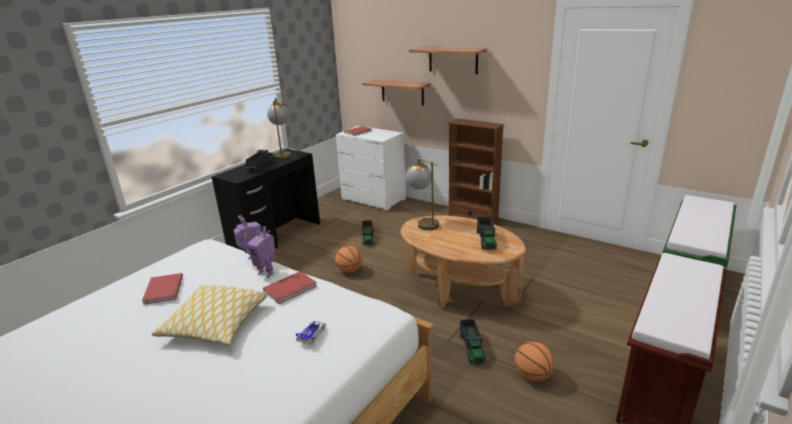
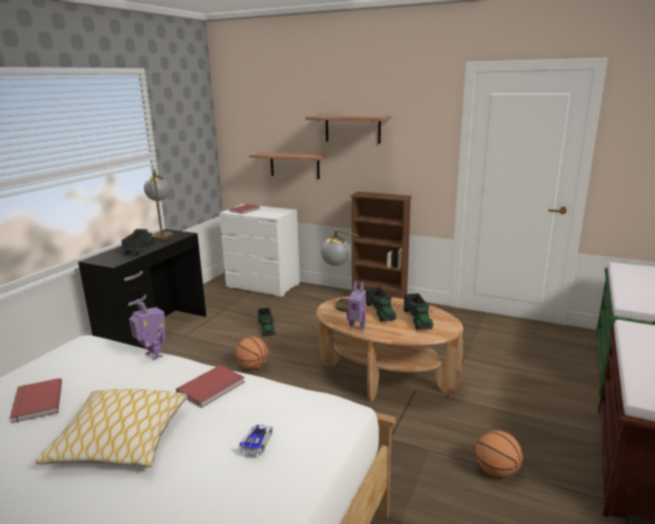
camera: 10 degrees left, 5 degrees down
toy robot [247,225,275,278] -> toy robot moved to [346,281,366,332]
toy truck [460,319,486,365] -> toy truck moved to [366,287,396,322]

